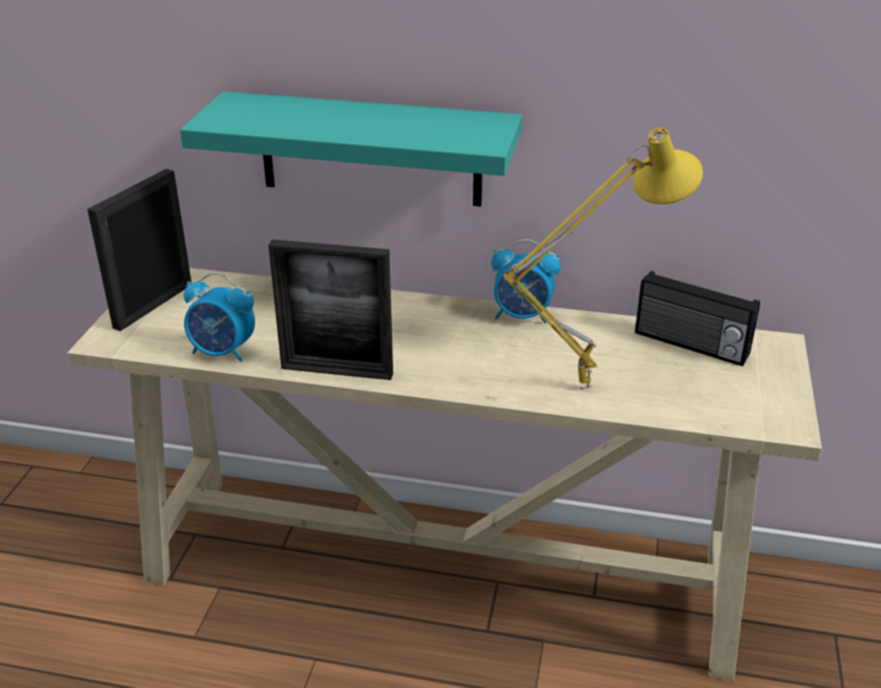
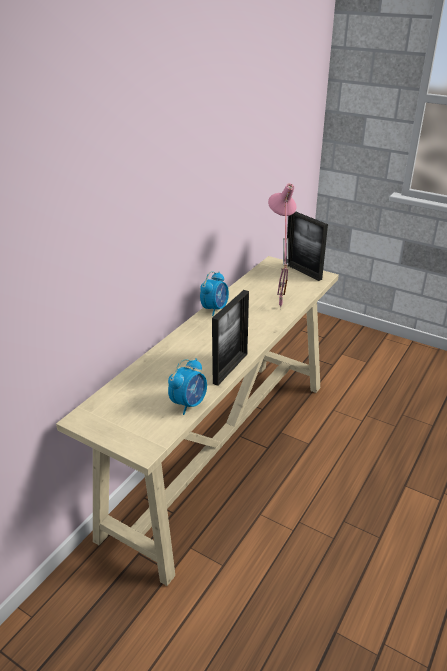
camera: 70 degrees left, 0 degrees up
picture frame [87,169,191,331] -> picture frame moved to [286,211,328,281]
turquoise shelf [180,91,522,207] -> none
yellow table lamp [502,128,703,389] -> pink table lamp [268,184,297,309]
radio [635,271,760,366] -> none

